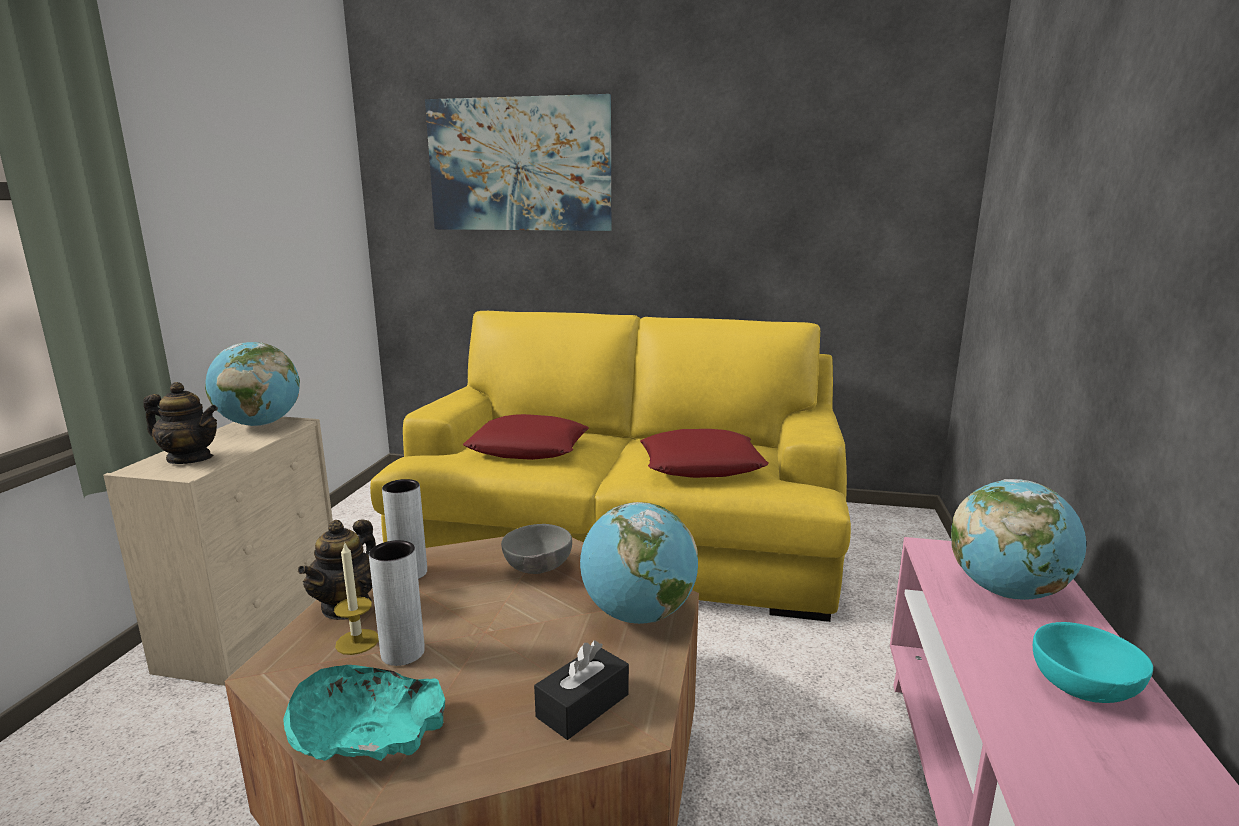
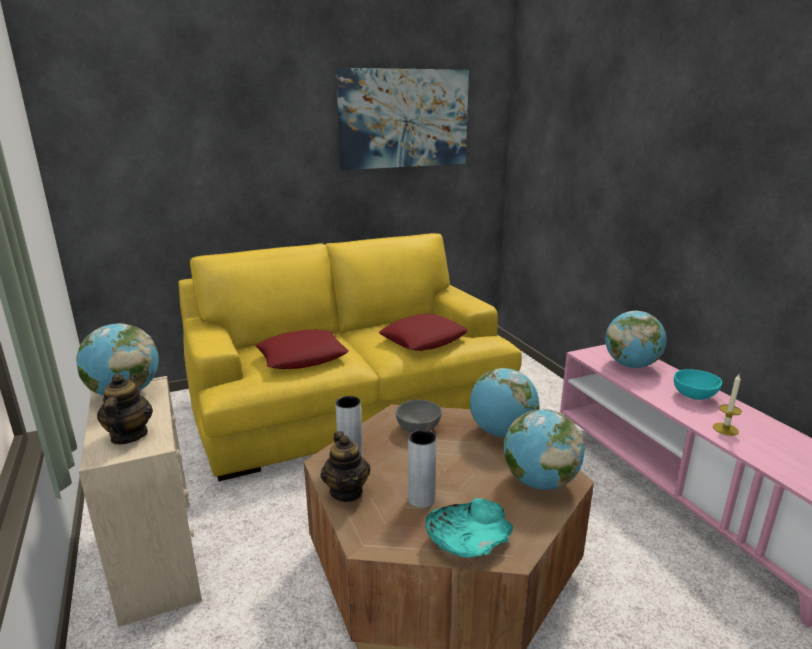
camera: 35 degrees left, 5 degrees up
teapot [143,382,218,464] -> teapot turned 75 degrees counterclockwise [97,374,153,445]
candle [334,541,379,655] -> candle moved to [713,374,742,436]
picture [425,94,611,231] -> picture moved to [336,68,469,170]
black tissue box [534,640,629,740] -> globe [504,409,585,490]

